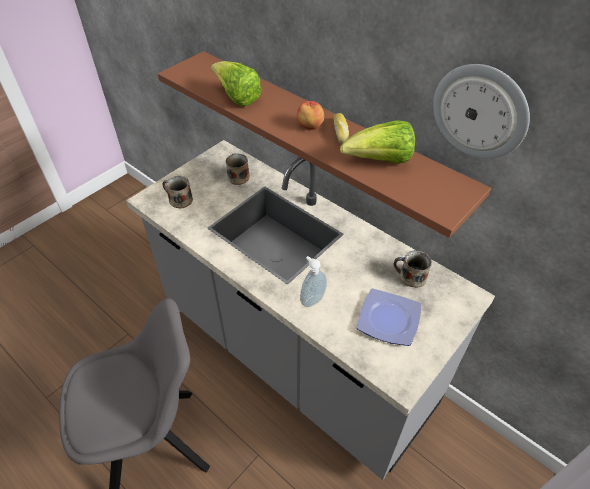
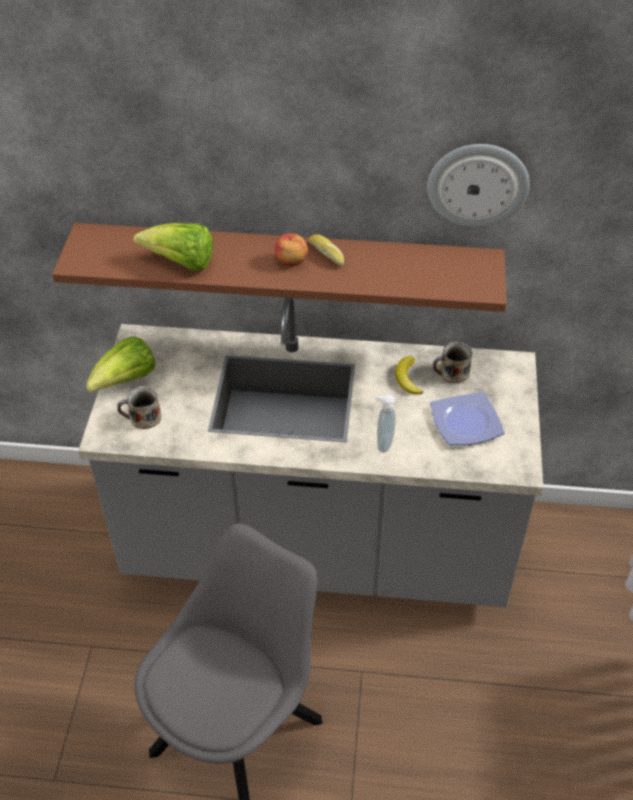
camera: 35 degrees left, 0 degrees up
mug [226,153,250,185] -> none
lettuce [340,120,415,164] -> lettuce moved to [86,336,155,392]
none -> banana [395,356,423,394]

